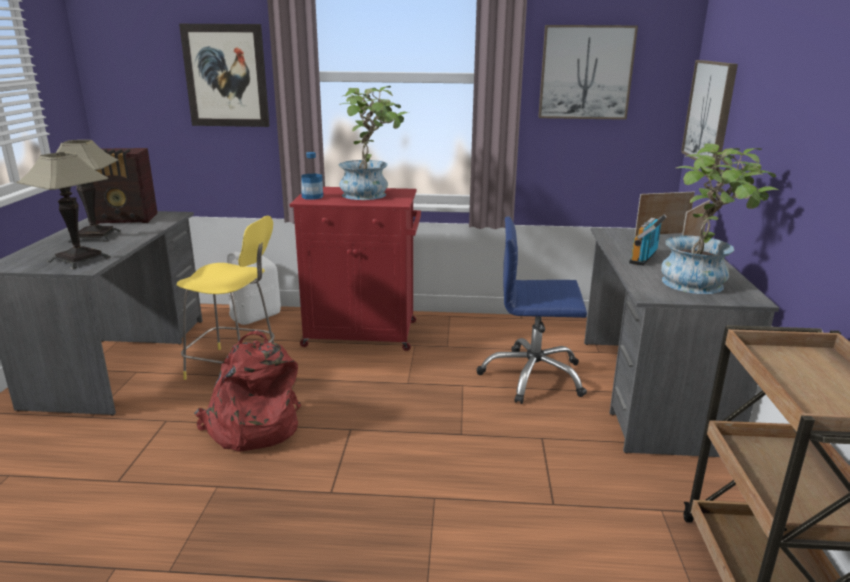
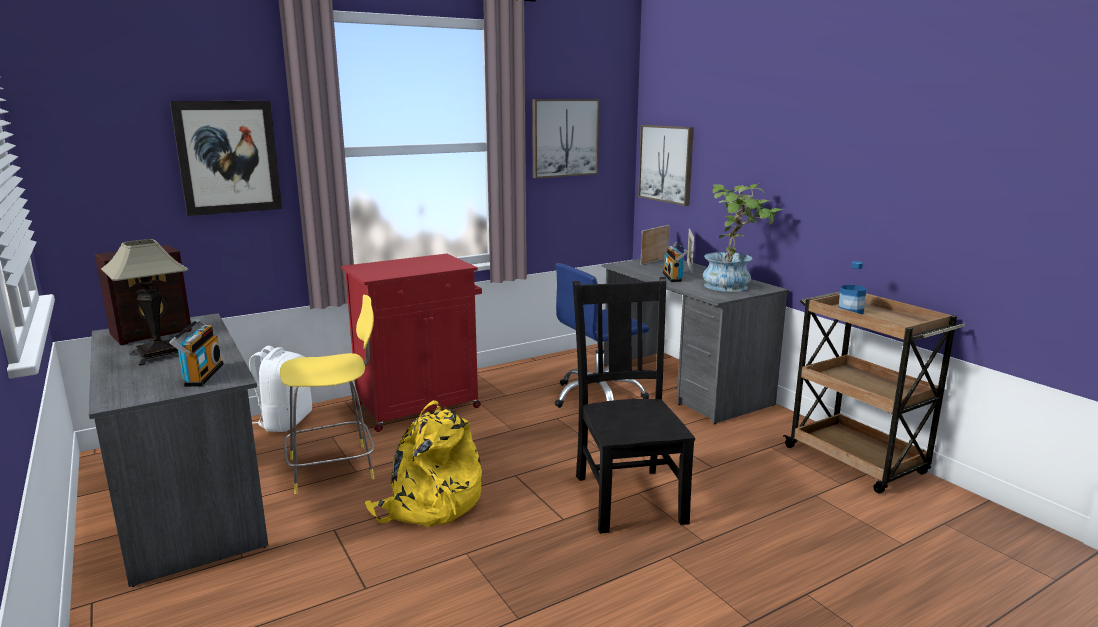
camera: 35 degrees left, 5 degrees down
table lamp [16,152,111,269] -> radio [169,319,224,387]
red backpack [194,330,301,452] -> yellow backpack [364,400,482,527]
bottle [301,152,323,200] -> bottle moved to [838,261,867,314]
potted plant [339,86,409,200] -> none
none -> black chair [573,277,695,534]

